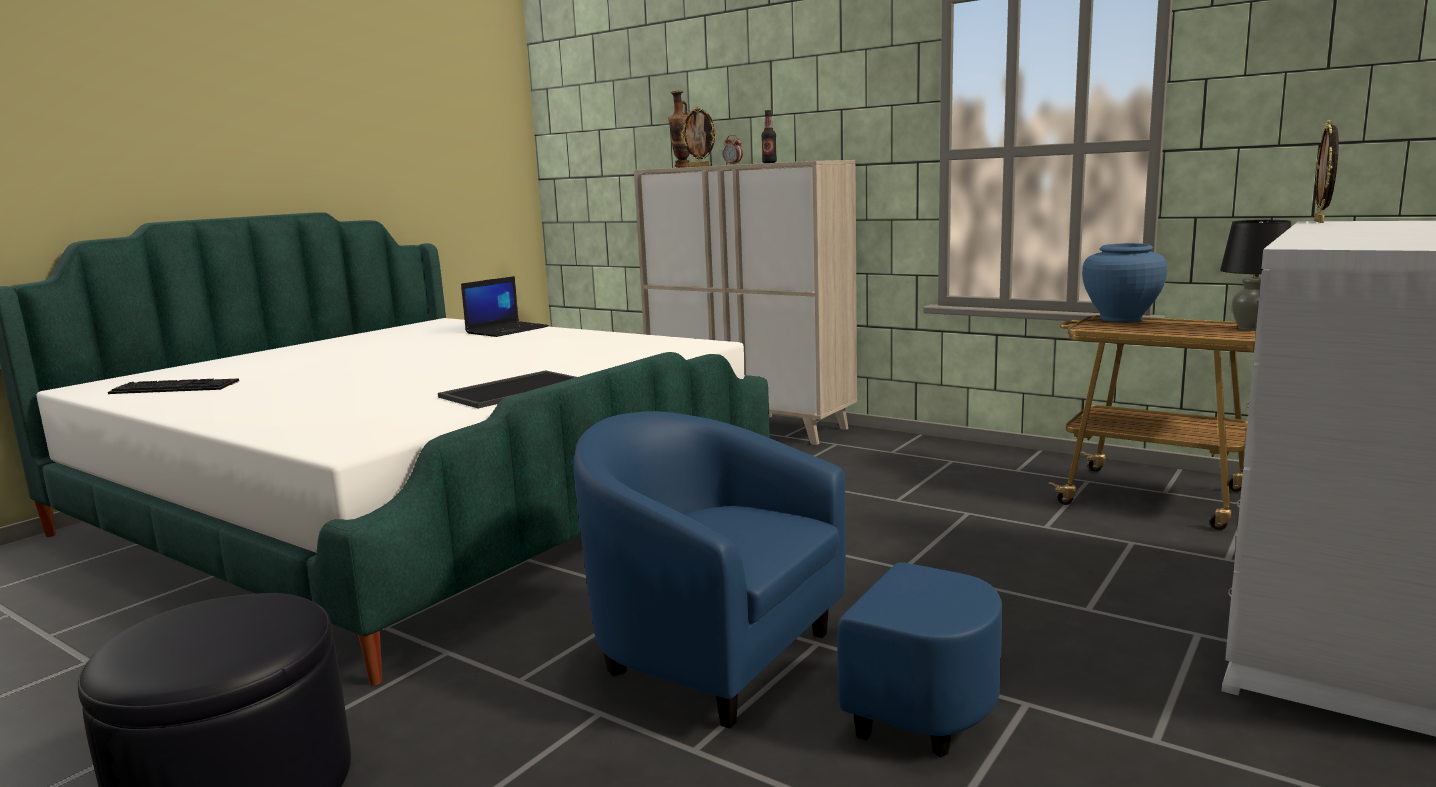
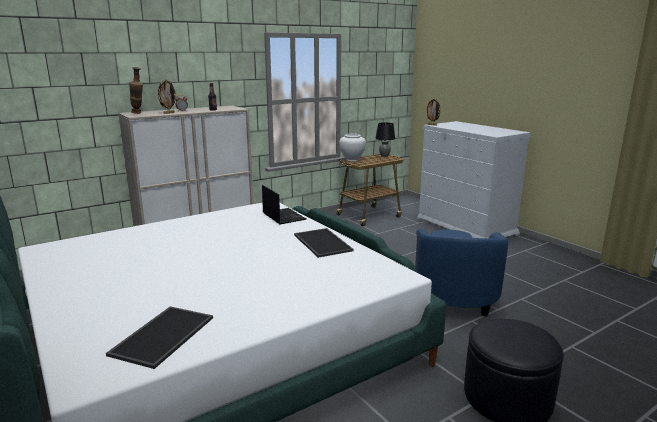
camera: 70 degrees left, 5 degrees up
keyboard [108,378,239,394] -> tray [106,306,213,369]
laptop [461,276,549,337] -> laptop moved to [262,185,306,224]
blue armchair [573,411,1002,758] -> blue armchair turned 45 degrees counterclockwise [415,229,508,317]
blue vase [1082,243,1167,322] -> white vase [339,133,366,161]

